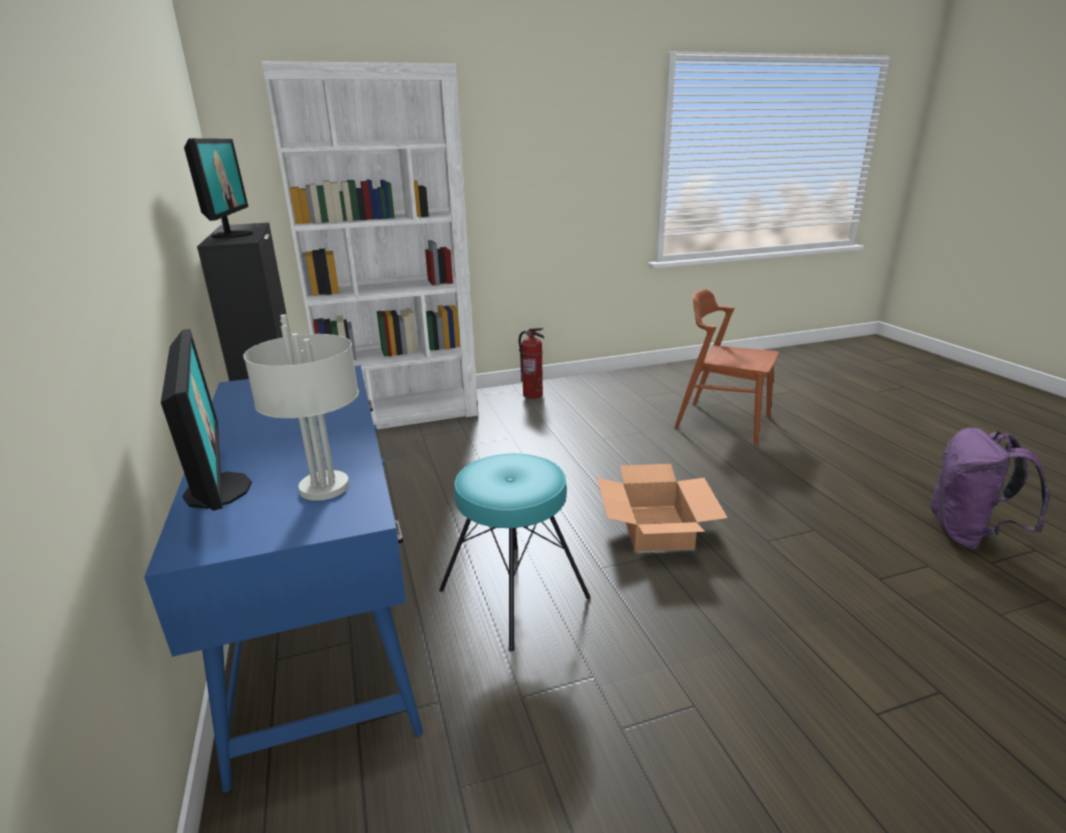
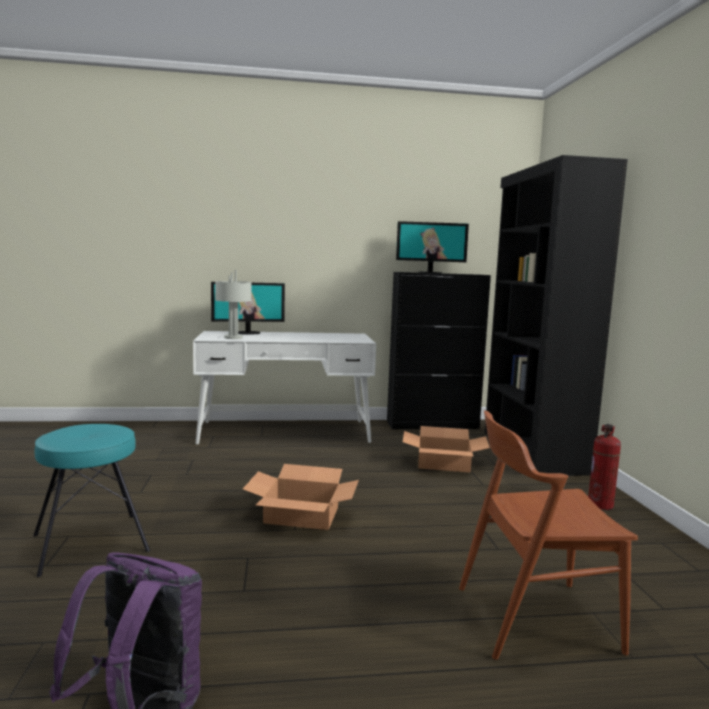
camera: 100 degrees right, 15 degrees down
blue desk [144,365,423,792] -> white desk [193,331,376,444]
white bookcase [262,61,478,429] -> black bookcase [485,155,628,476]
turquoise stool [439,453,590,652] -> turquoise stool moved to [33,424,150,577]
brown chair [674,289,779,445] -> brown chair turned 135 degrees counterclockwise [459,410,638,660]
none -> cardboard box [403,426,490,472]

